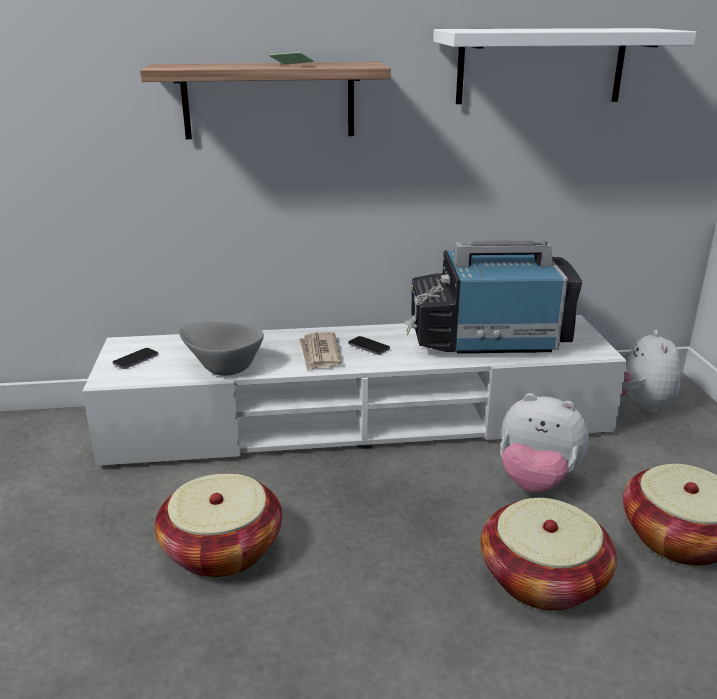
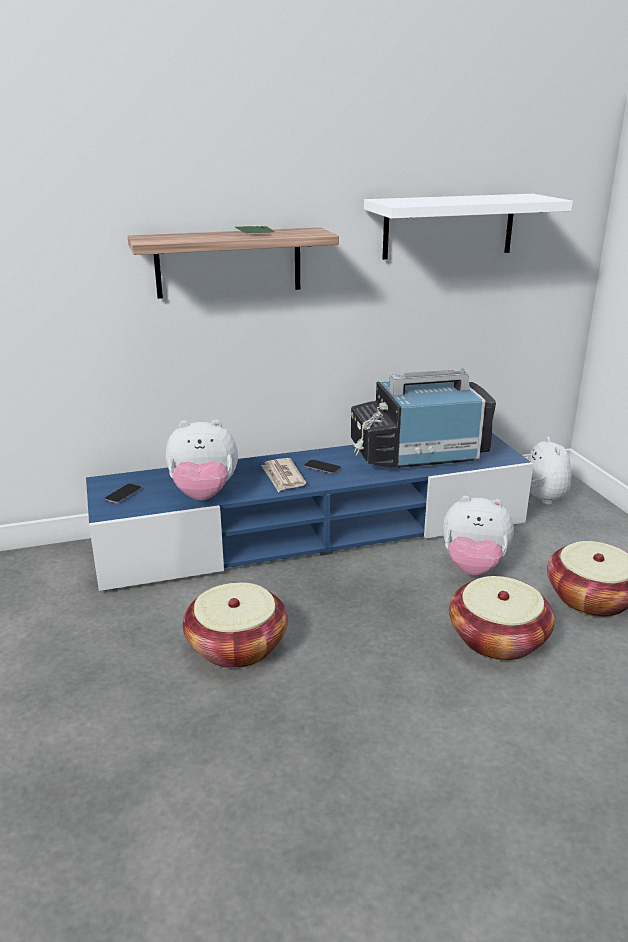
camera: 10 degrees left, 0 degrees up
white tv stand [82,315,628,466] -> blue tv stand [86,433,534,591]
grey bowl [179,322,264,376] -> plush toy [166,420,238,500]

